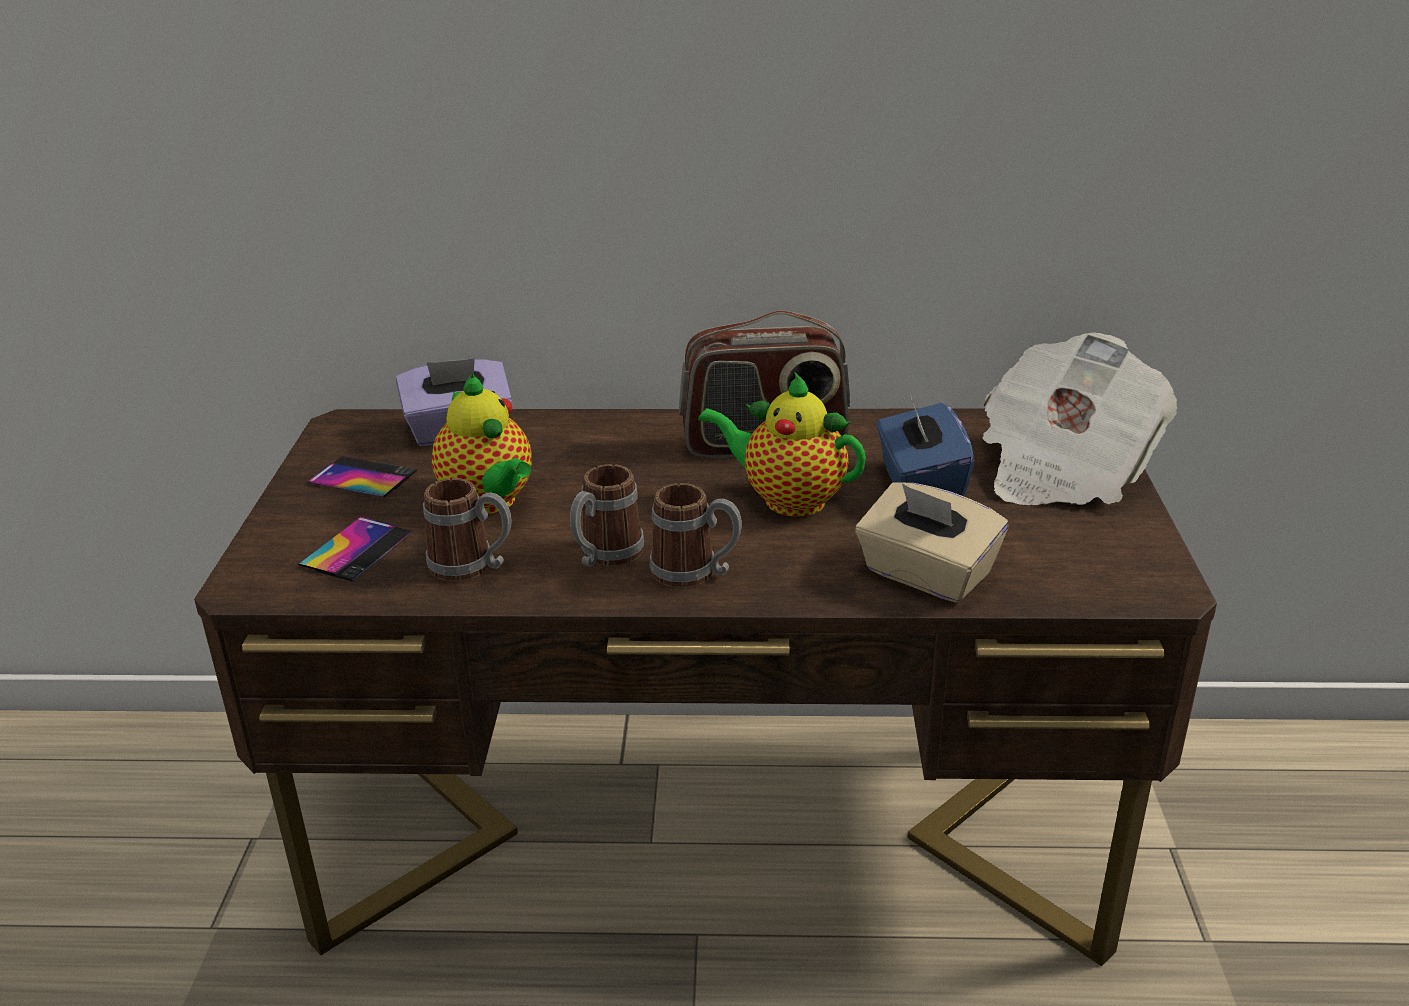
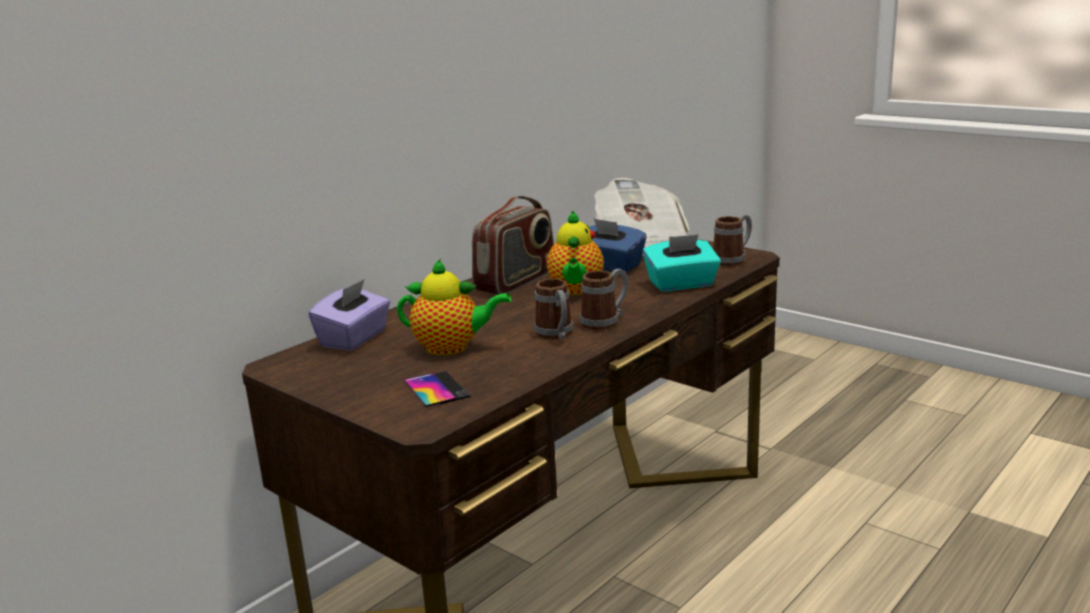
camera: 50 degrees left, 10 degrees down
phone [307,456,417,497] -> none
mug [423,478,512,581] -> mug moved to [713,215,752,267]
teapot [698,373,866,517] -> teapot turned 60 degrees counterclockwise [547,210,604,295]
beige tissue box [855,482,1008,603] -> turquoise tissue box [643,234,721,292]

